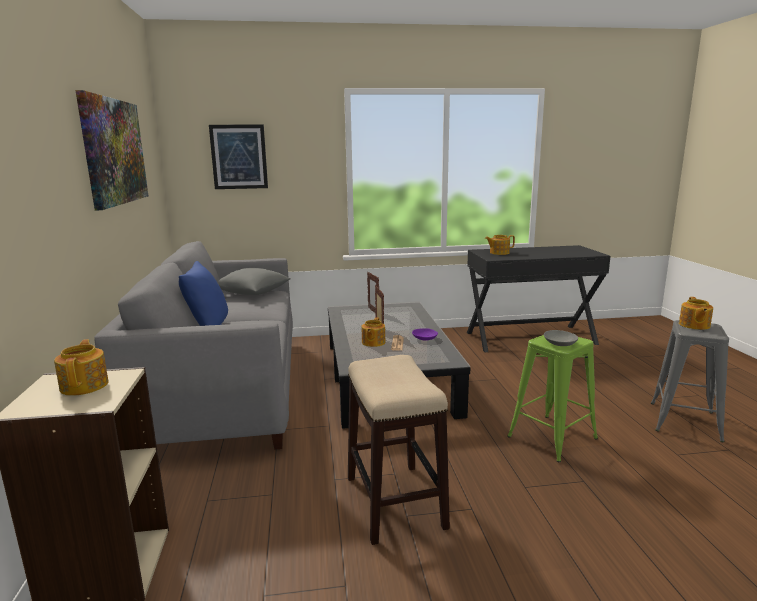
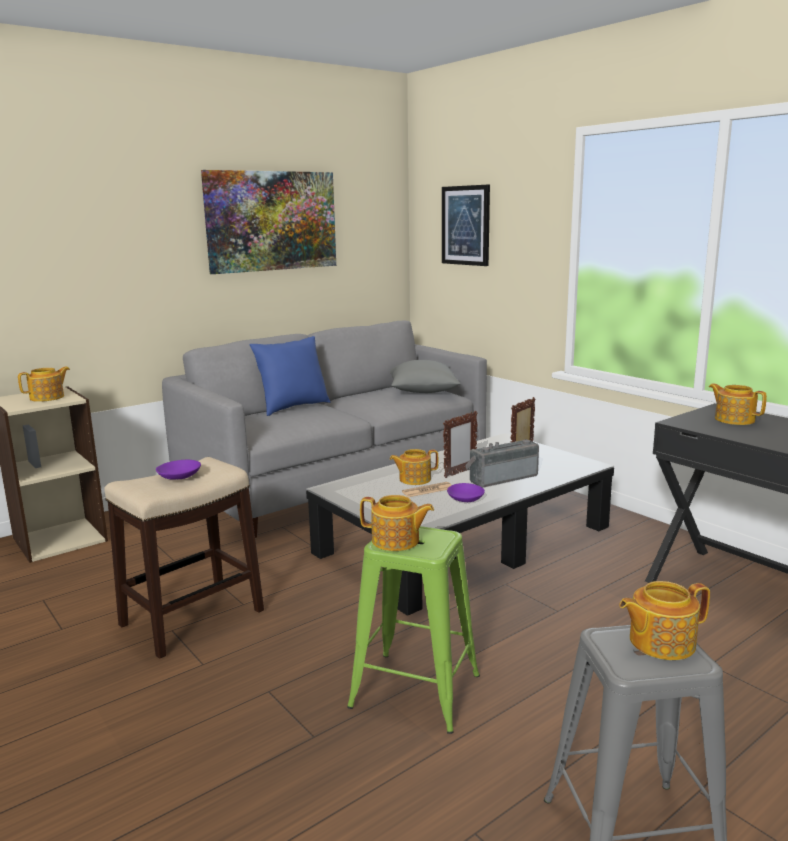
camera: 60 degrees right, 0 degrees up
grey bowl [544,330,578,346] -> teapot [360,495,434,551]
none -> purple bowl [156,460,201,479]
none -> radio [465,439,539,487]

